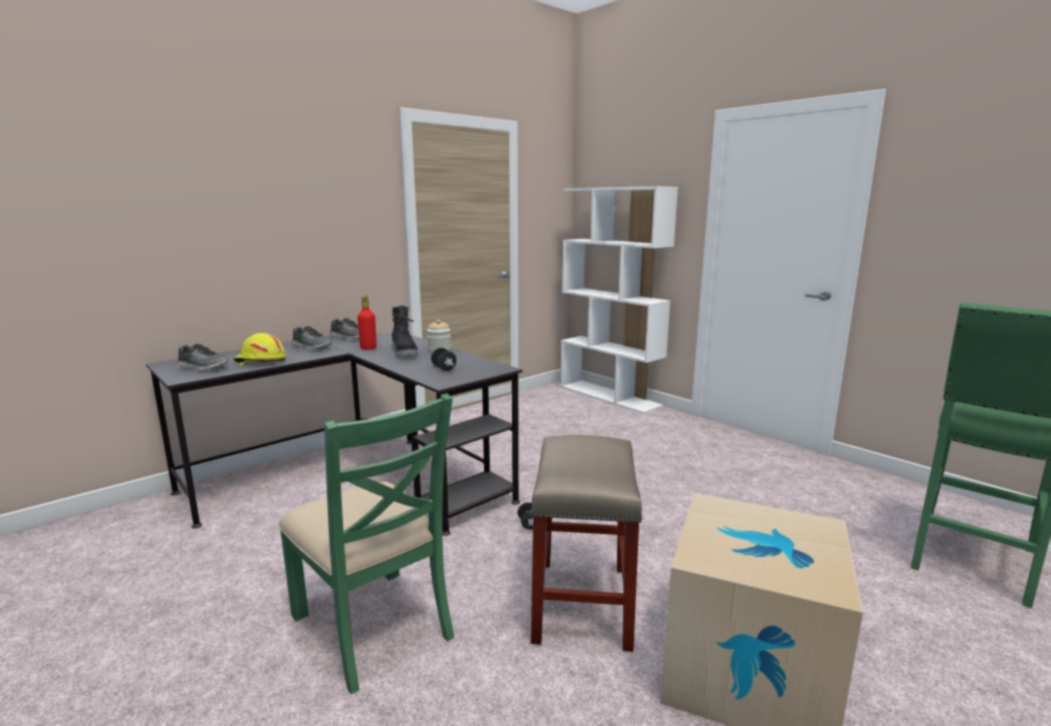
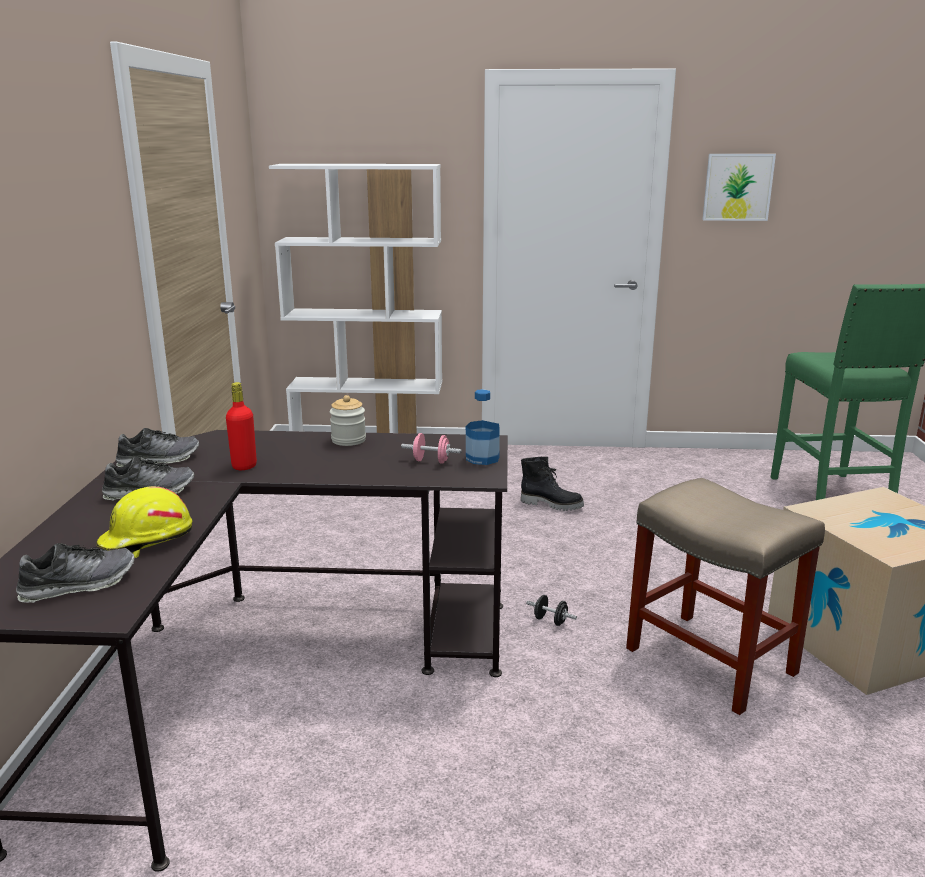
camera: 45 degrees left, 5 degrees up
green chair [279,393,455,694] -> none
black boot [392,306,418,357] -> black boot moved to [521,456,584,511]
black dumbbell [431,348,457,371] -> pink dumbbell [401,433,462,464]
none -> bottle [466,389,500,465]
none -> picture [702,154,776,221]

